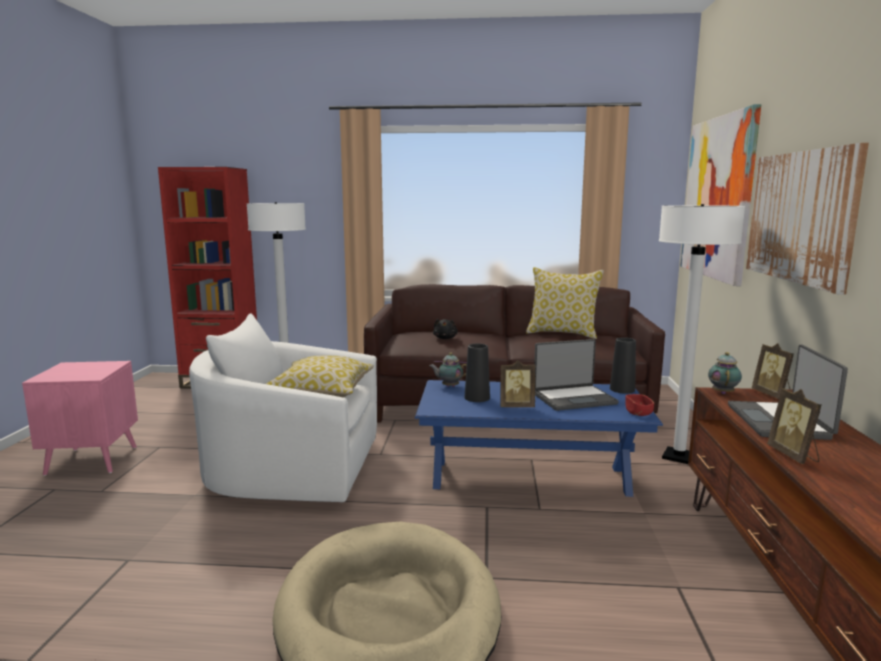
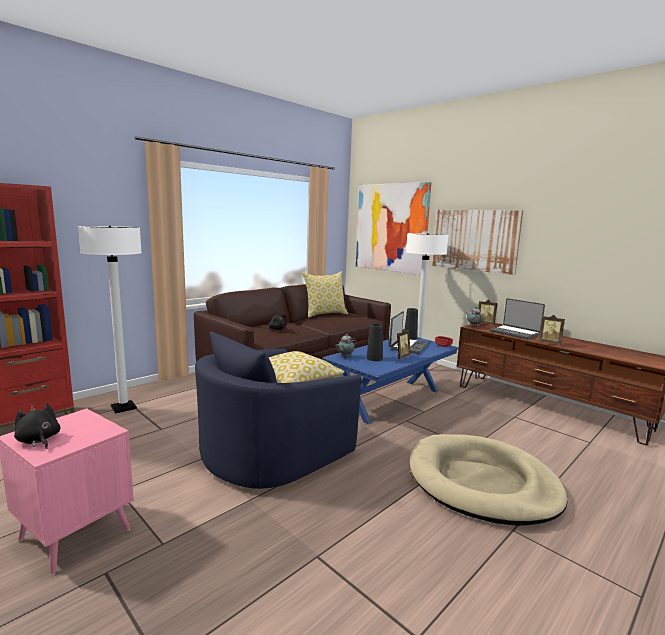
camera: 50 degrees left, 0 degrees up
white armchair [189,313,377,502] -> blue armchair [195,332,361,489]
none -> black plush toy [14,403,60,449]

